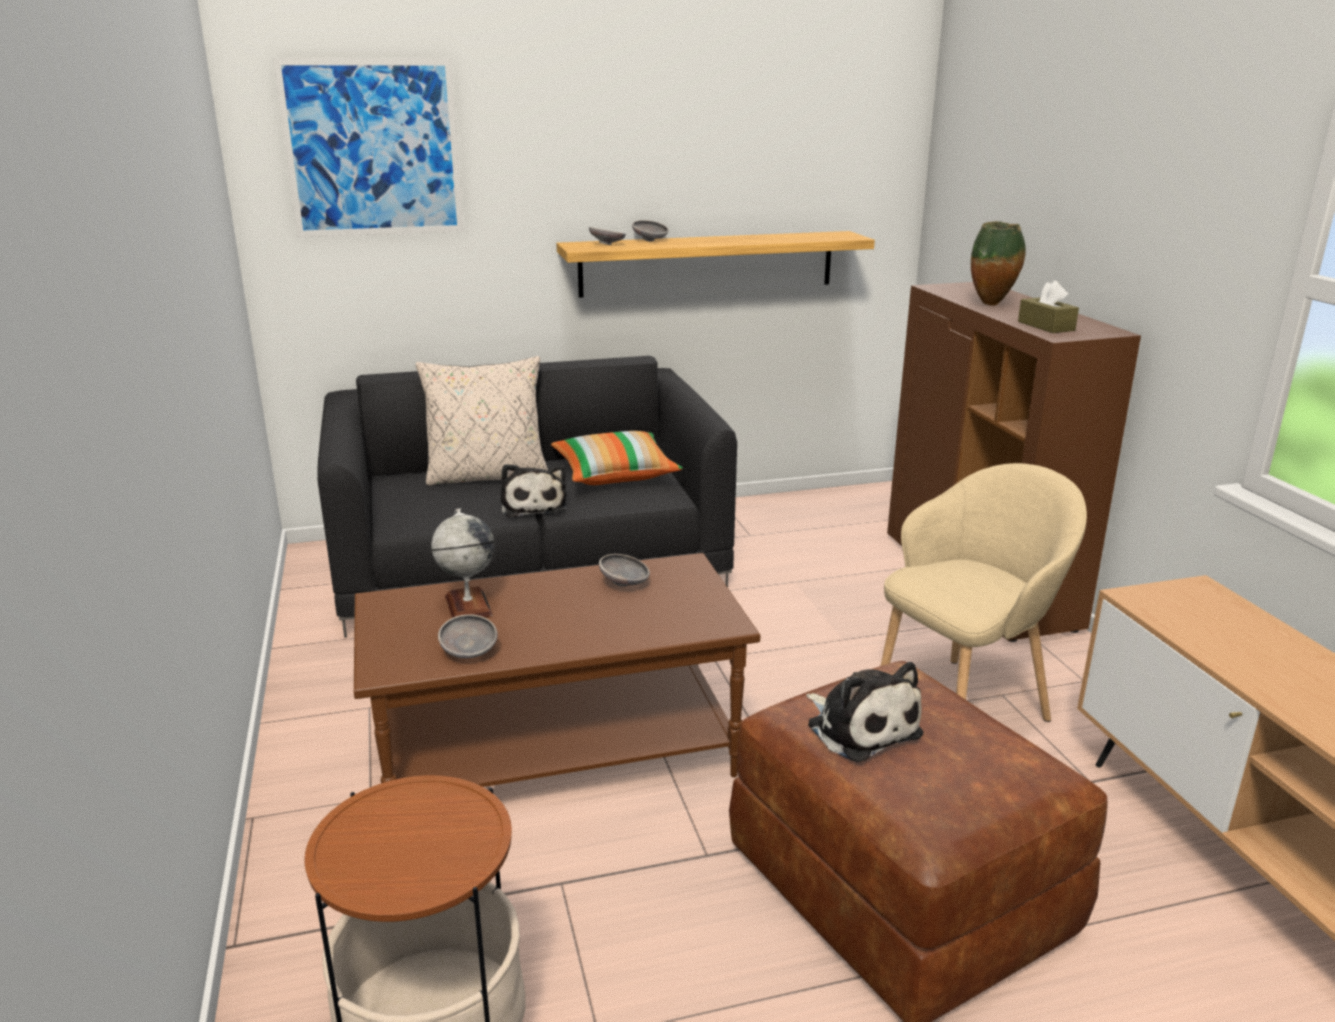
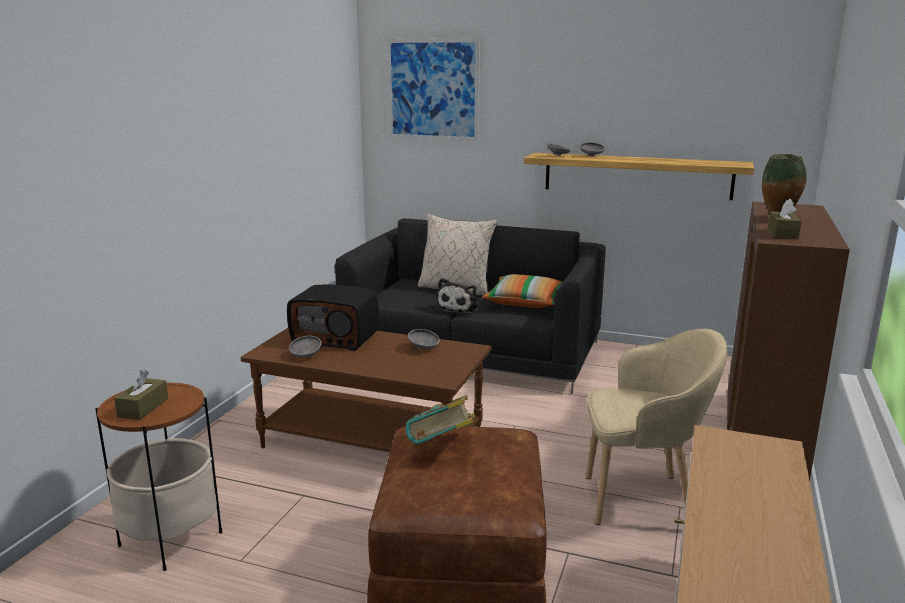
camera: 35 degrees right, 5 degrees down
globe [431,508,495,618] -> radio [287,285,379,351]
plush toy [806,662,923,763] -> book [405,395,475,444]
none -> brown tissue box [114,370,168,420]

